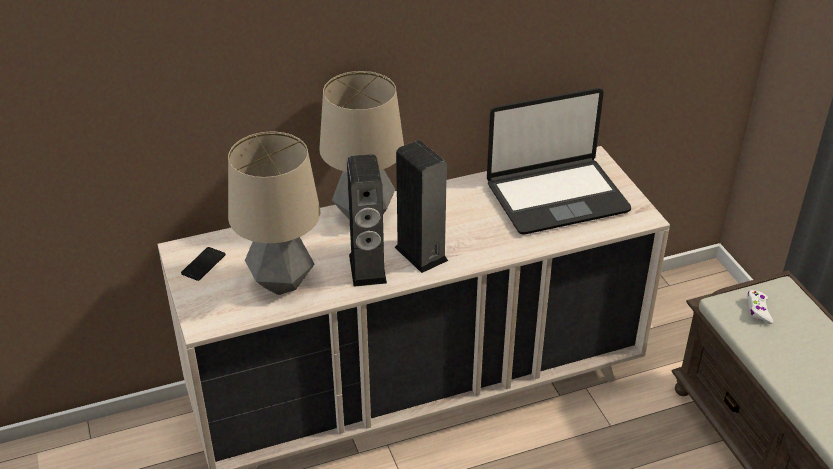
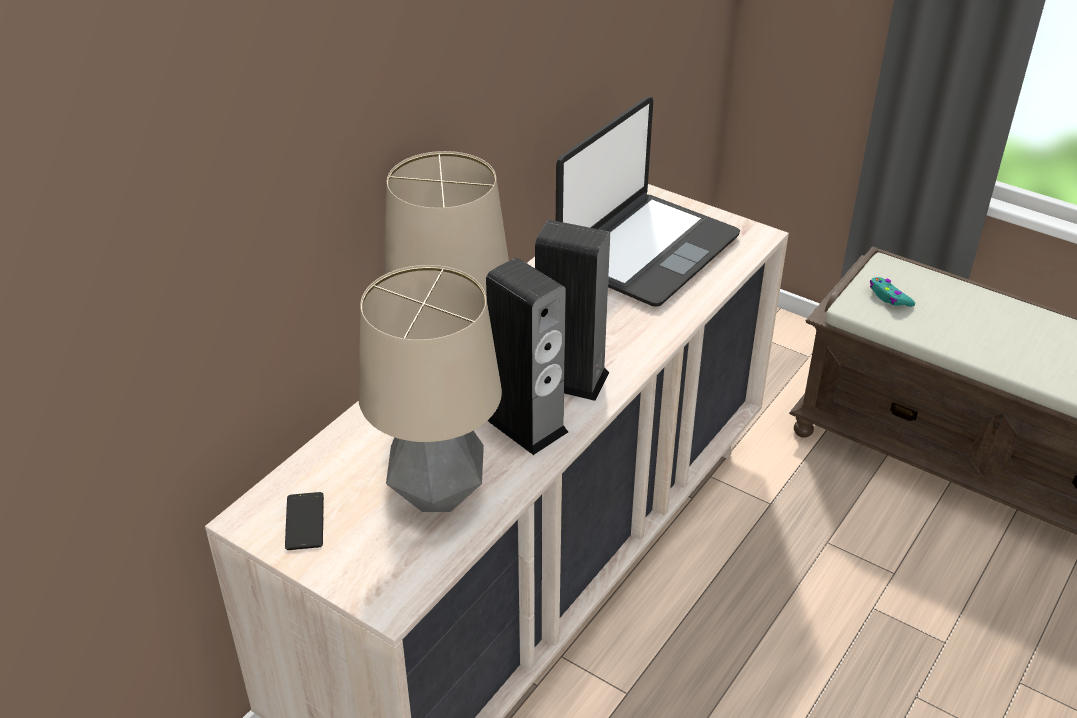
camera: 35 degrees left, 0 degrees up
white game controller [747,290,773,324] -> turquoise game controller [870,277,915,307]

